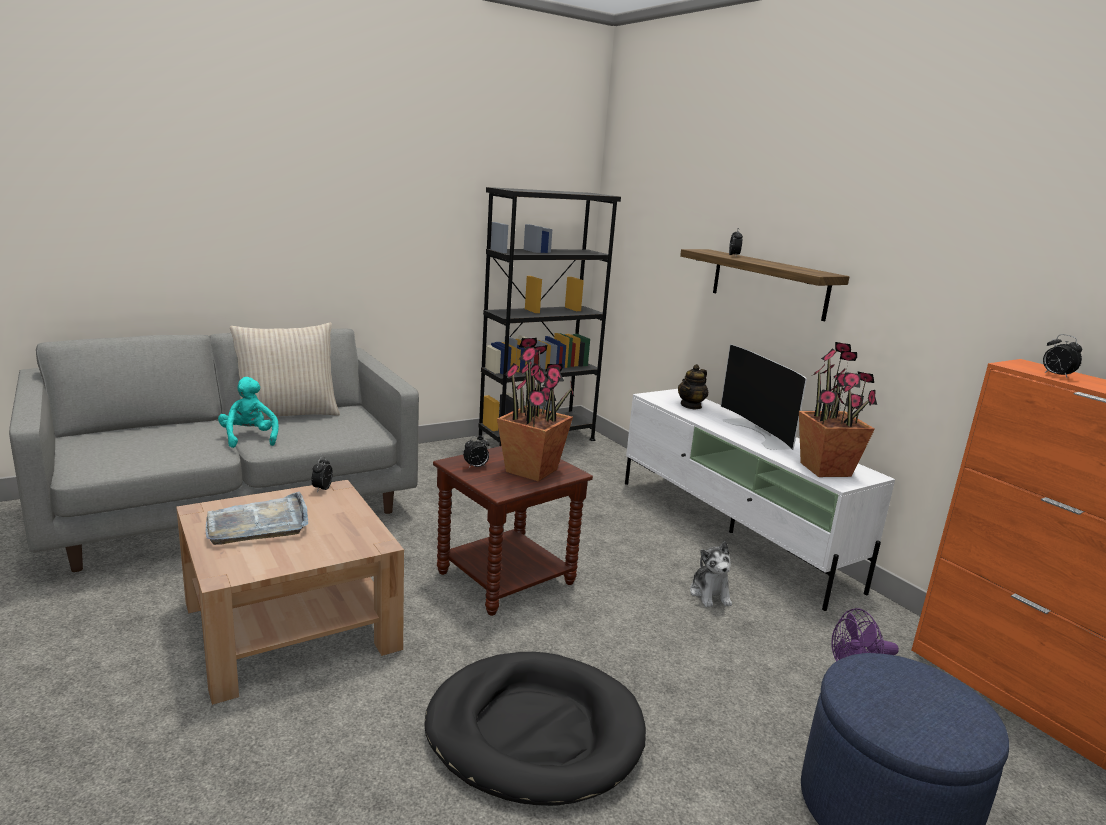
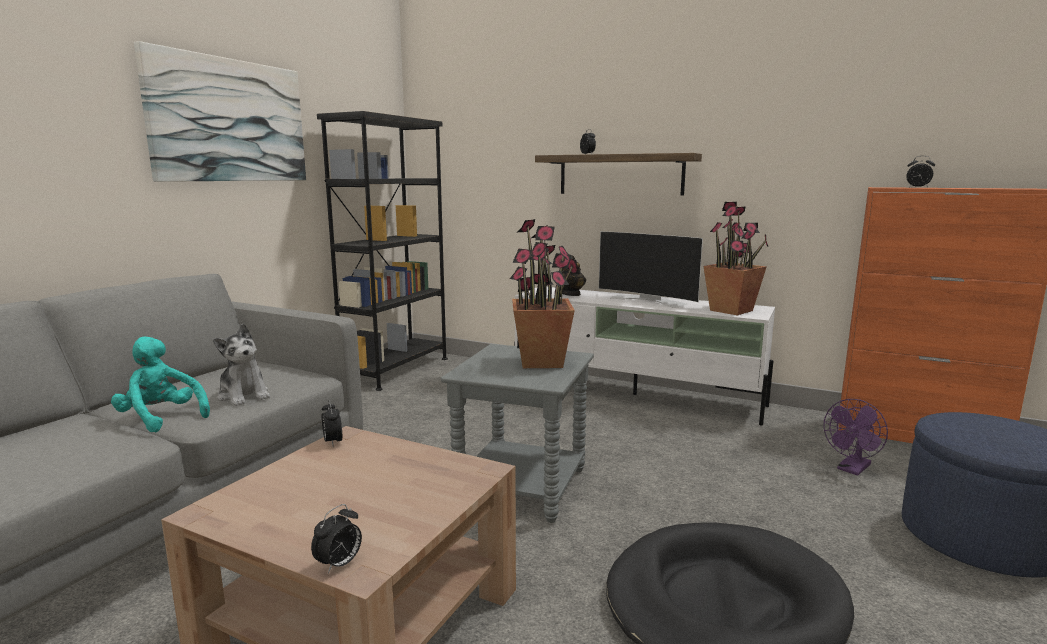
camera: 30 degrees left, 5 degrees down
grey tray [206,491,308,545] -> none
beige pillow [230,323,340,419] -> none
brown side table [433,446,593,616] -> grey side table [441,344,594,523]
alarm clock [463,436,490,468] -> alarm clock moved to [311,504,362,574]
plush toy [690,541,732,607] -> plush toy moved to [213,324,270,406]
none -> picture [134,41,306,182]

